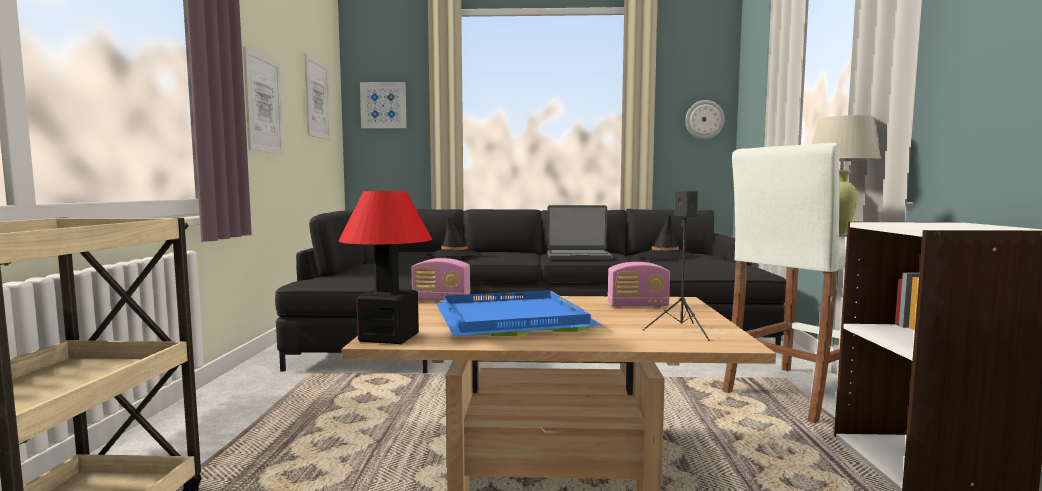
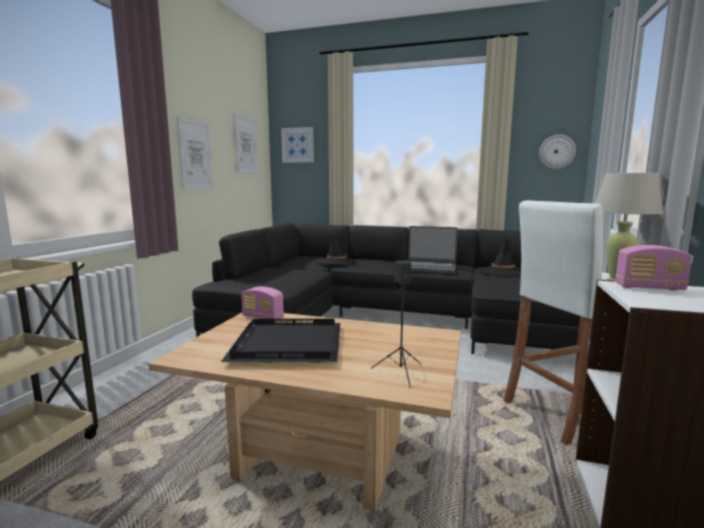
camera: 15 degrees right, 5 degrees up
table lamp [338,191,432,344] -> none
blue tray [436,290,603,336] -> black tray [221,319,340,364]
radio [607,262,670,308] -> radio moved to [615,245,692,291]

